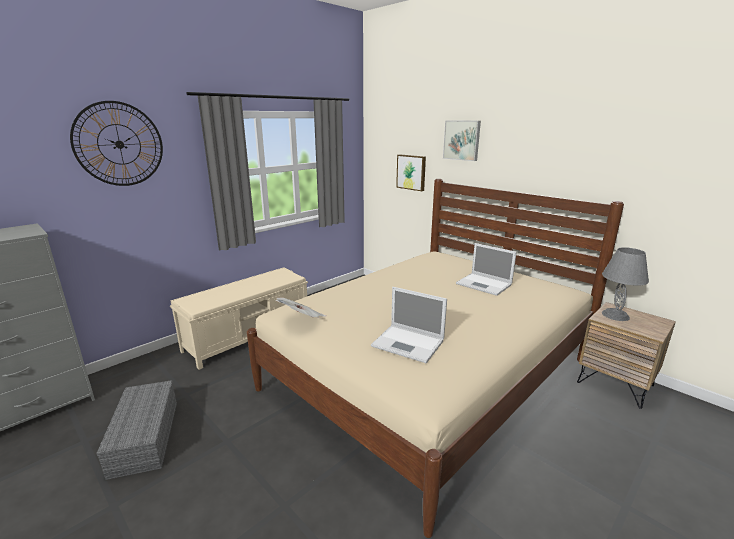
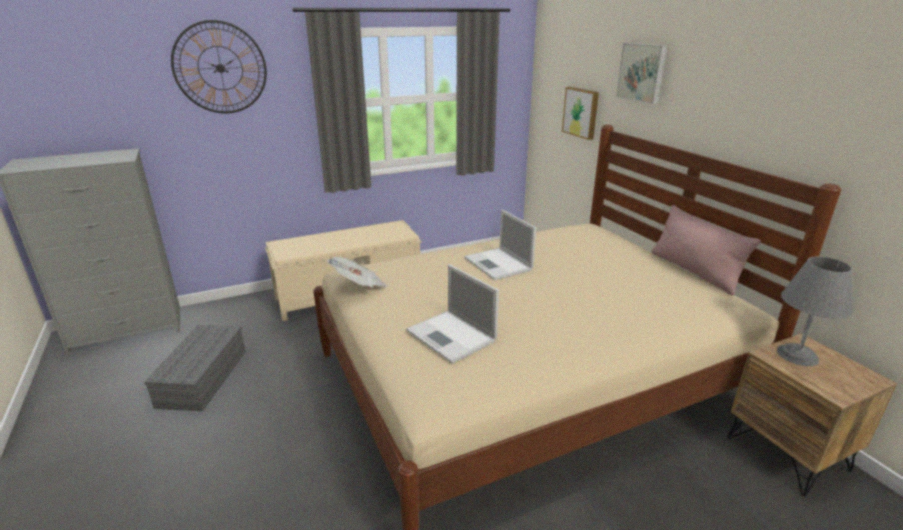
camera: 20 degrees right, 5 degrees up
laptop [456,243,517,296] -> laptop moved to [464,210,536,280]
none -> pink pillow [651,205,761,296]

